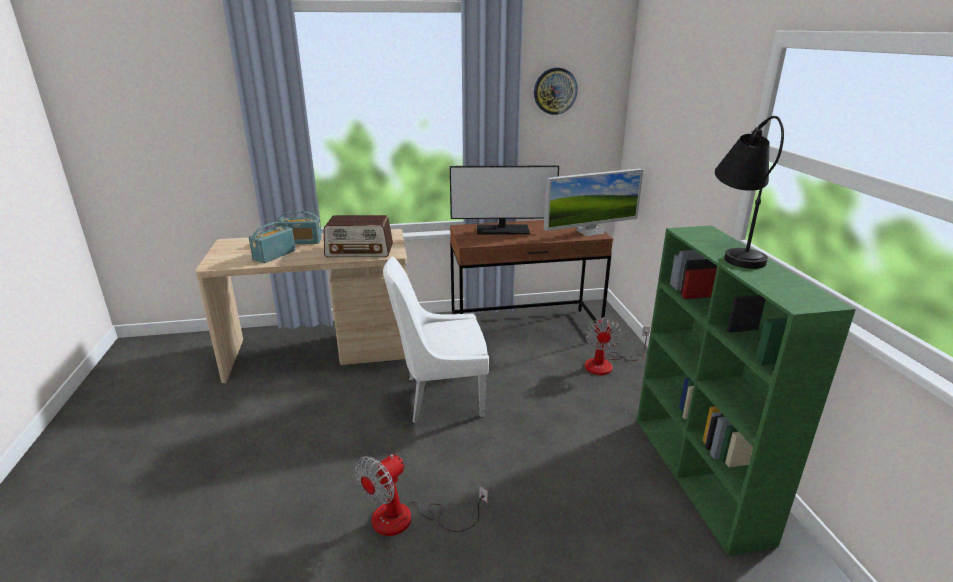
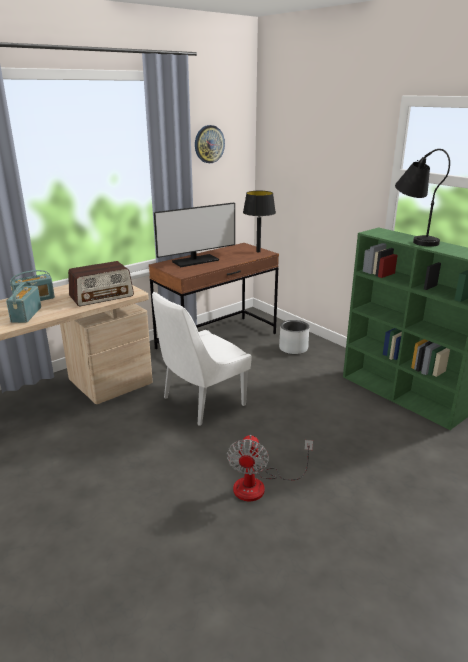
camera: 30 degrees left, 0 degrees up
monitor [544,168,643,236] -> black table lamp [243,191,276,252]
fan [585,317,650,375] -> grey planter [279,320,309,355]

